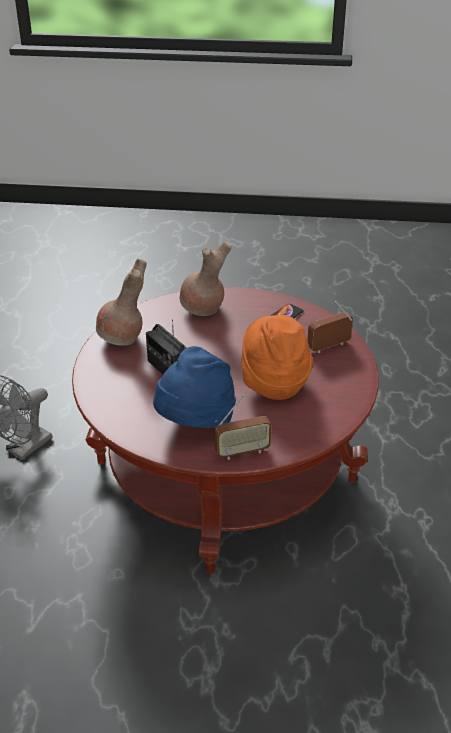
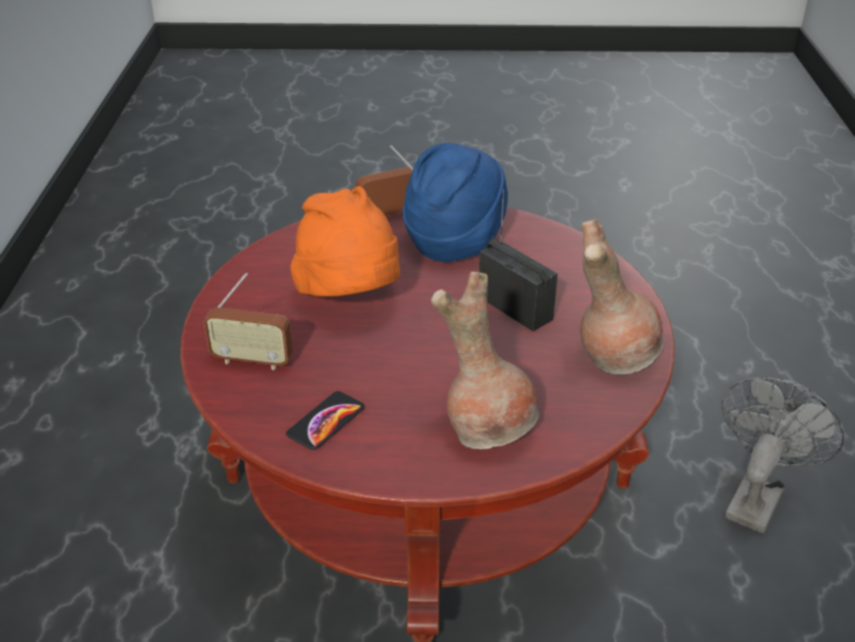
camera: 175 degrees right, 0 degrees up
radio [307,301,353,353] -> radio turned 45 degrees clockwise [204,273,293,370]

